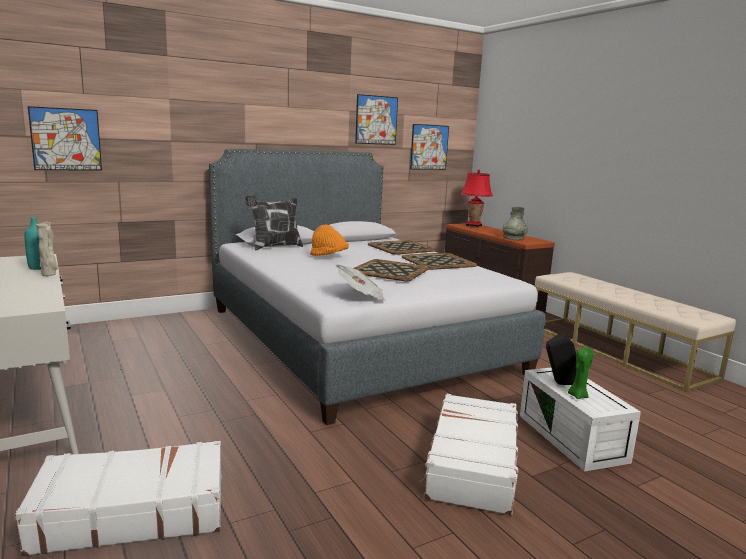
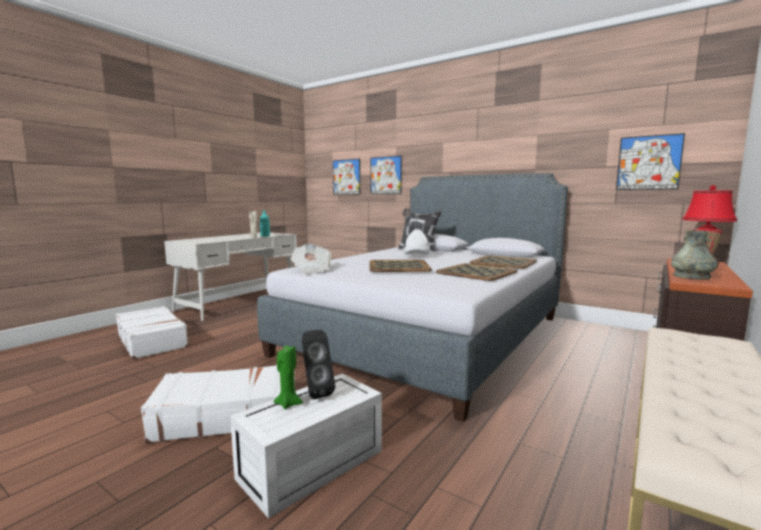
camera: 65 degrees right, 5 degrees down
orange hat [310,224,349,256] -> white hat [404,229,430,255]
picture [355,94,398,145] -> picture moved to [371,156,402,194]

